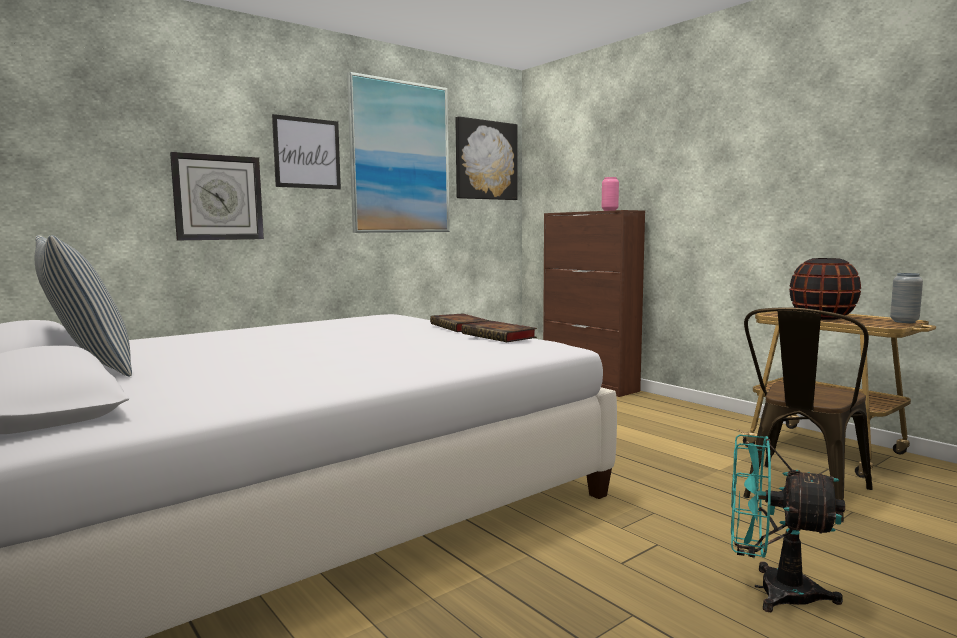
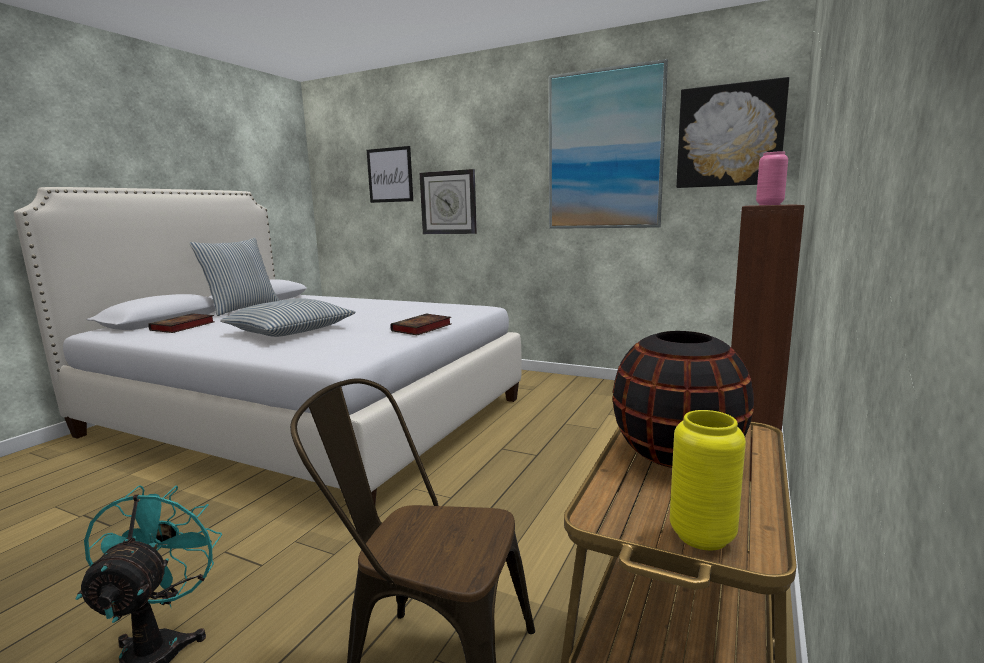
camera: 65 degrees right, 5 degrees up
picture [272,114,341,189] -> picture moved to [367,146,413,203]
book [461,321,537,342] -> book moved to [148,313,215,333]
grey vase [890,273,923,323] -> yellow vase [670,410,746,550]
none -> pillow [220,298,356,337]

